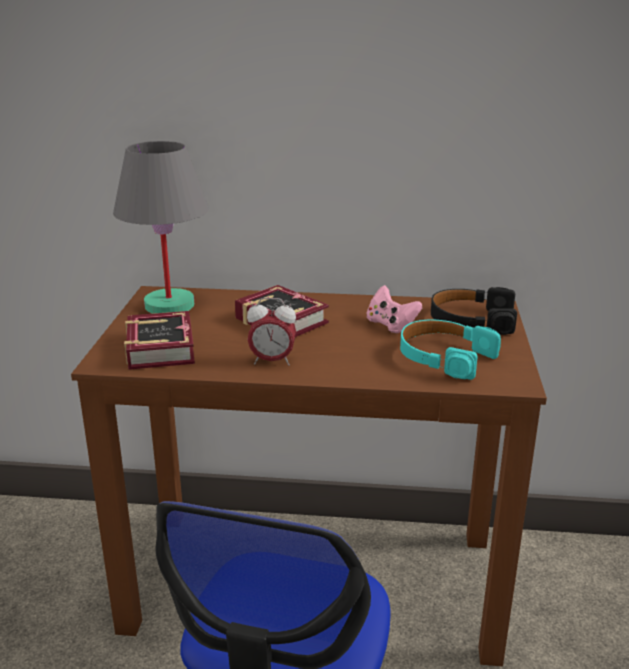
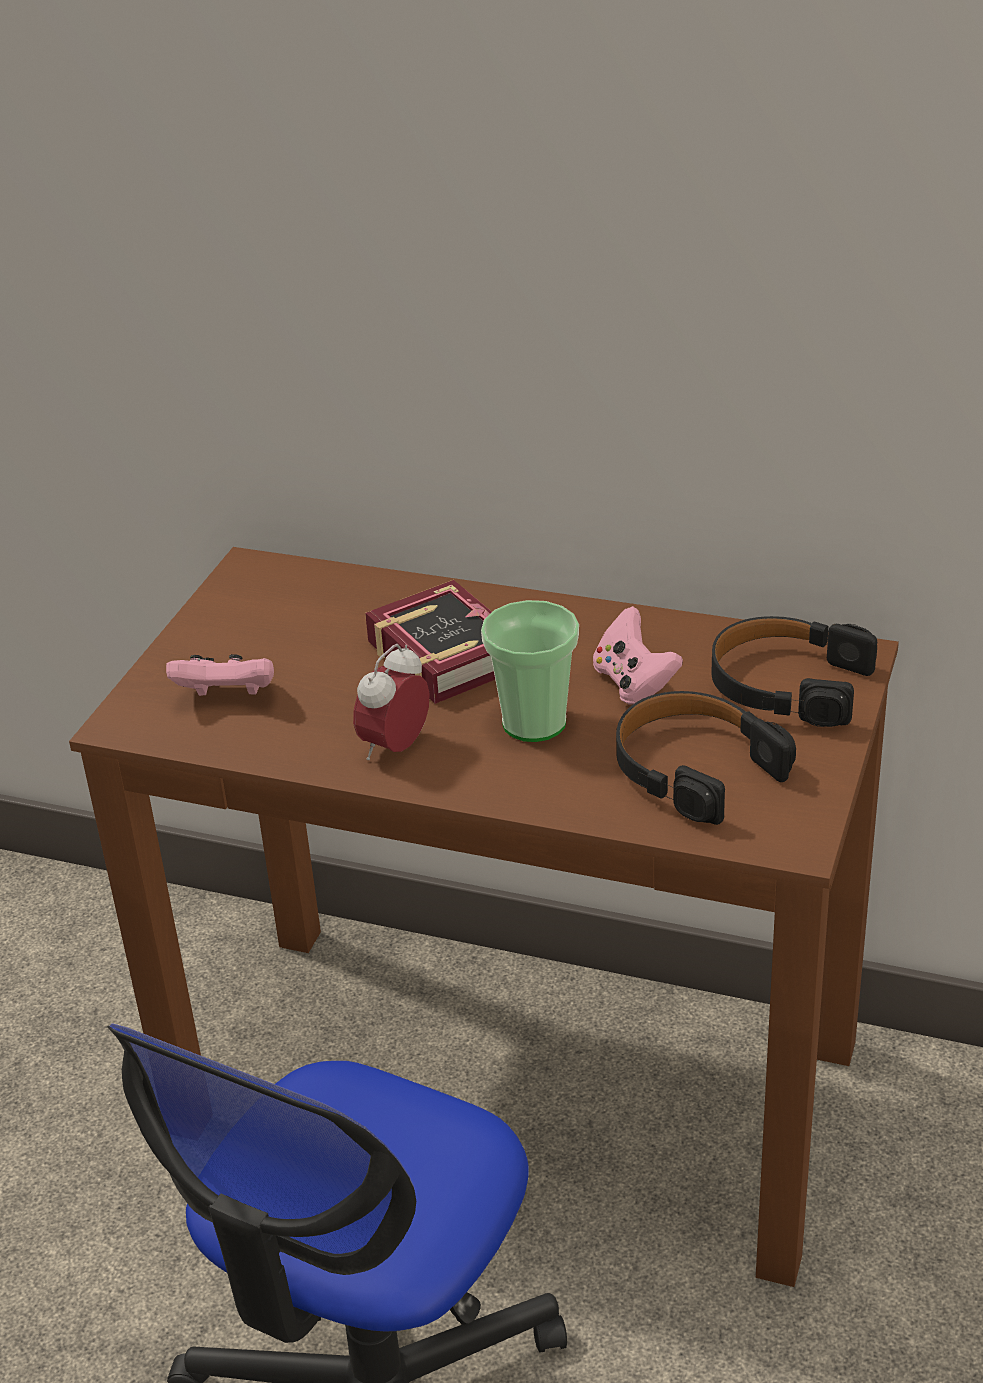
camera: 15 degrees right, 10 degrees up
grey table lamp [113,141,209,314] -> none
book [124,311,195,370] -> pink game controller [166,654,274,696]
alarm clock [247,298,296,366] -> alarm clock turned 105 degrees clockwise [353,644,430,760]
turquoise headphones [400,320,501,380] -> black headphones [616,691,796,825]
none -> cup [481,600,579,742]

